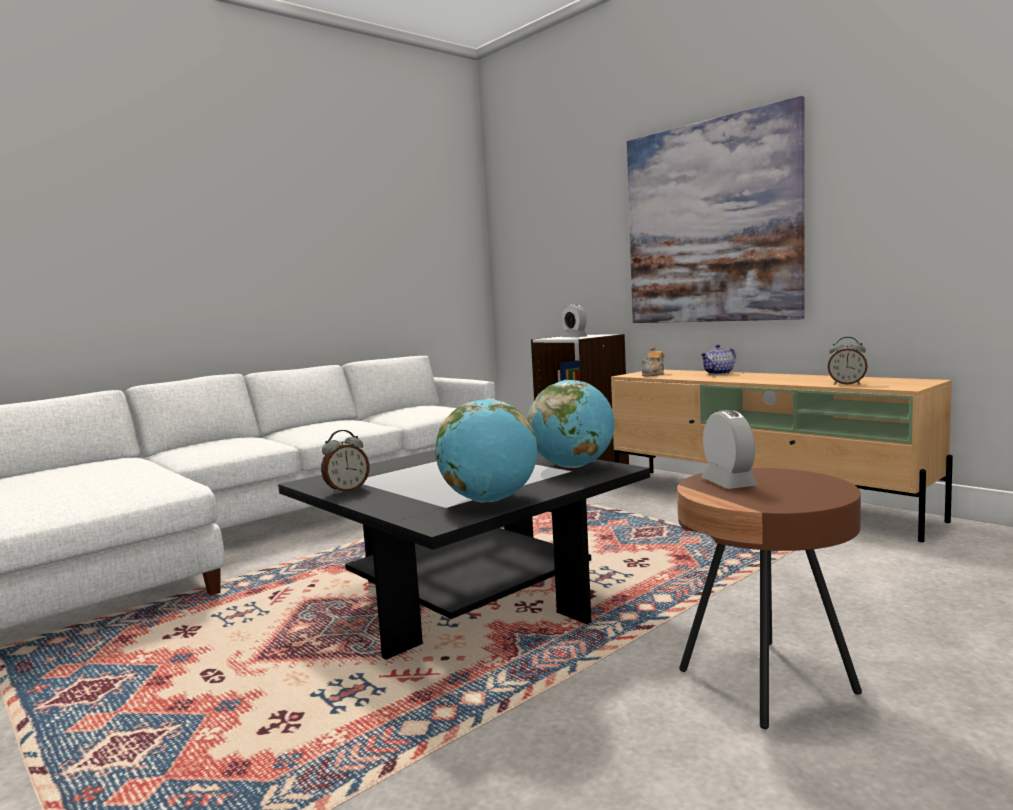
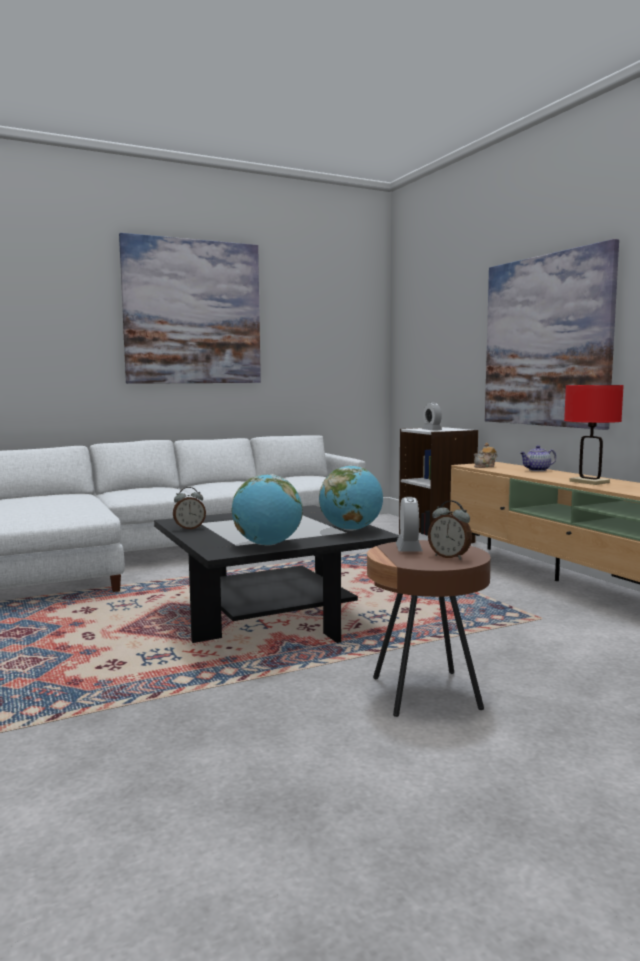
camera: 15 degrees right, 0 degrees up
alarm clock [828,337,868,385] -> alarm clock moved to [428,500,472,560]
none -> picture [119,233,261,384]
none -> red table lamp [564,385,624,485]

